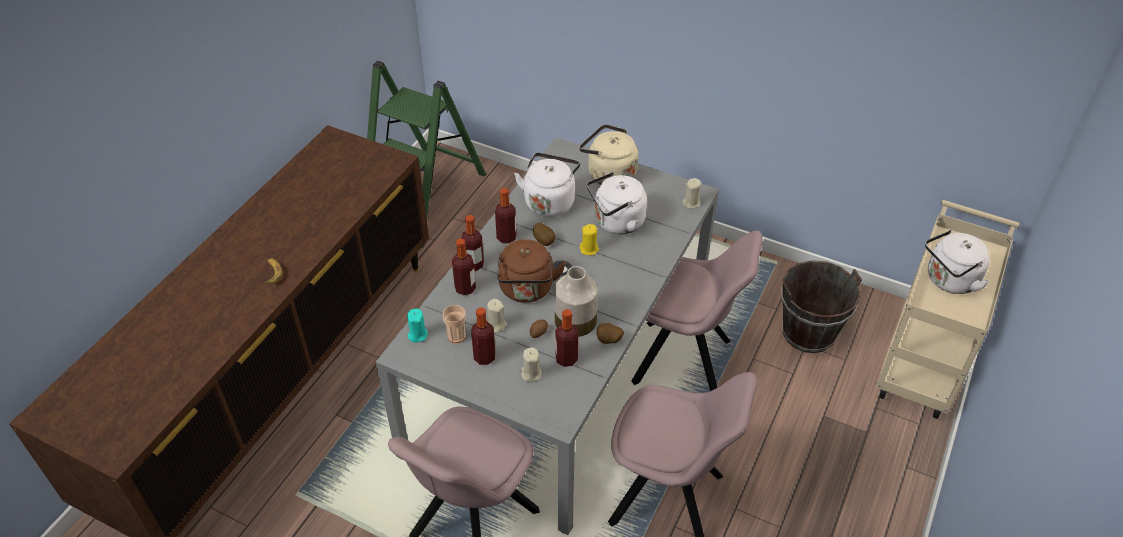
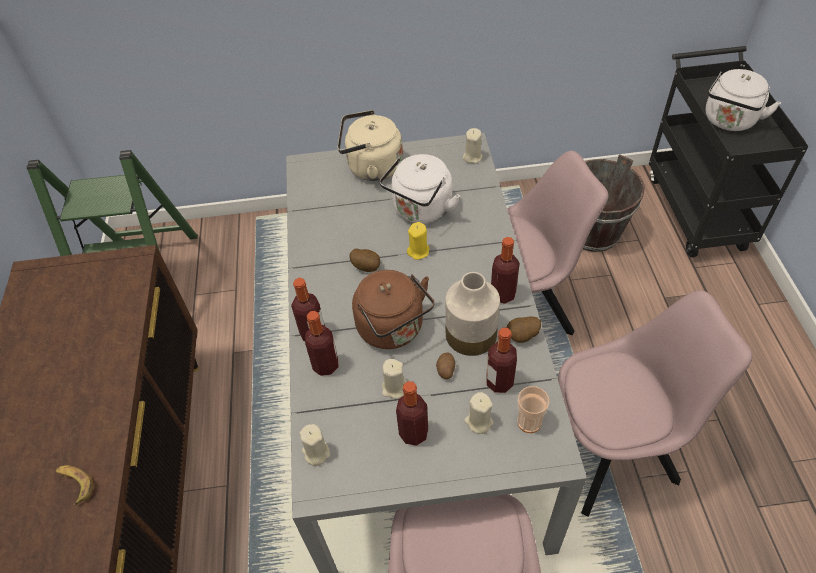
camera: 30 degrees left, 5 degrees up
turquoise candle [407,309,428,343] -> beige candle [299,424,330,466]
cup [443,305,466,343] -> cup moved to [517,386,549,433]
bottle [495,188,517,244] -> bottle moved to [491,237,520,304]
white kettle [514,152,580,217] -> none
beige cart [876,200,1020,419] -> black cart [649,46,808,257]

